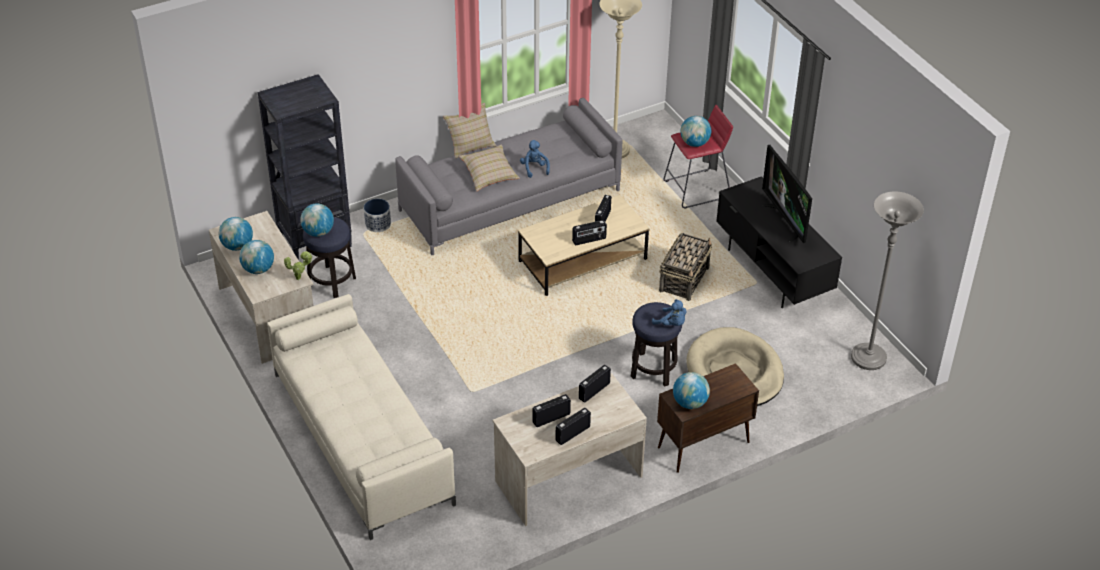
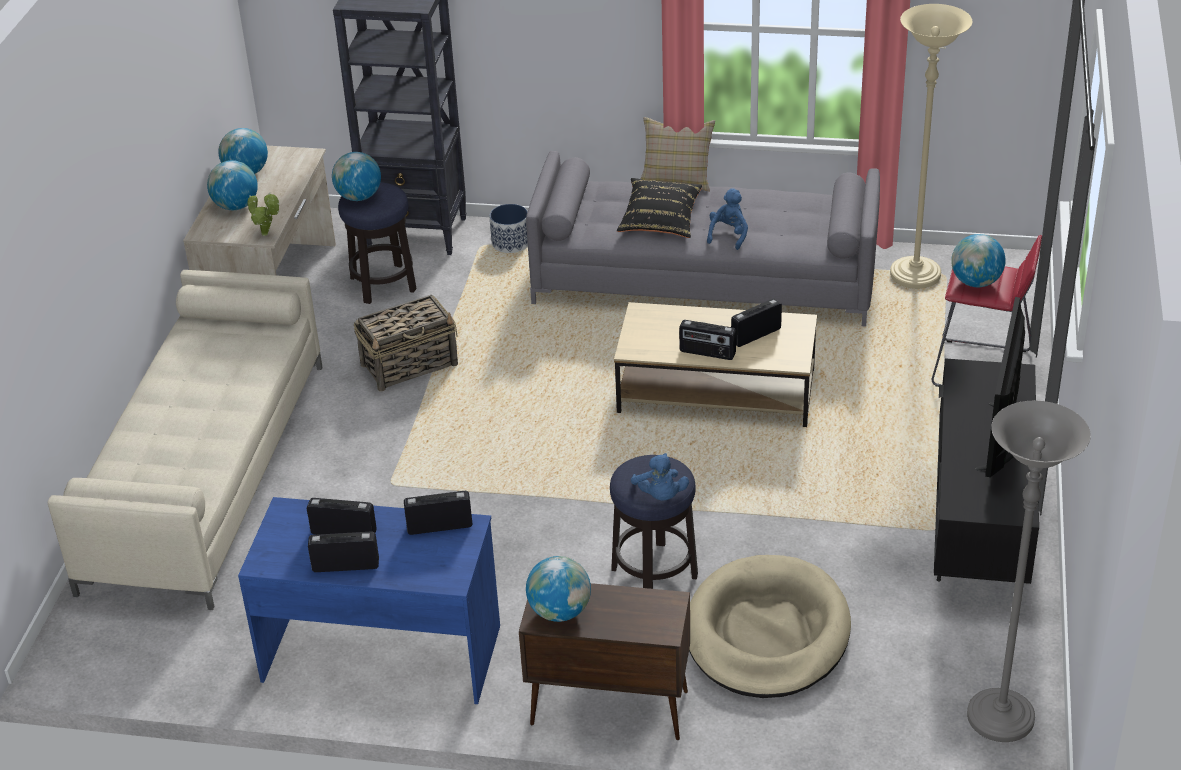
camera: 40 degrees right, 5 degrees down
beige pillow [459,144,520,191] -> black pillow [617,178,702,238]
beige desk [492,373,647,526] -> blue desk [238,497,500,704]
basket [659,233,712,301] -> basket moved to [353,295,458,391]

